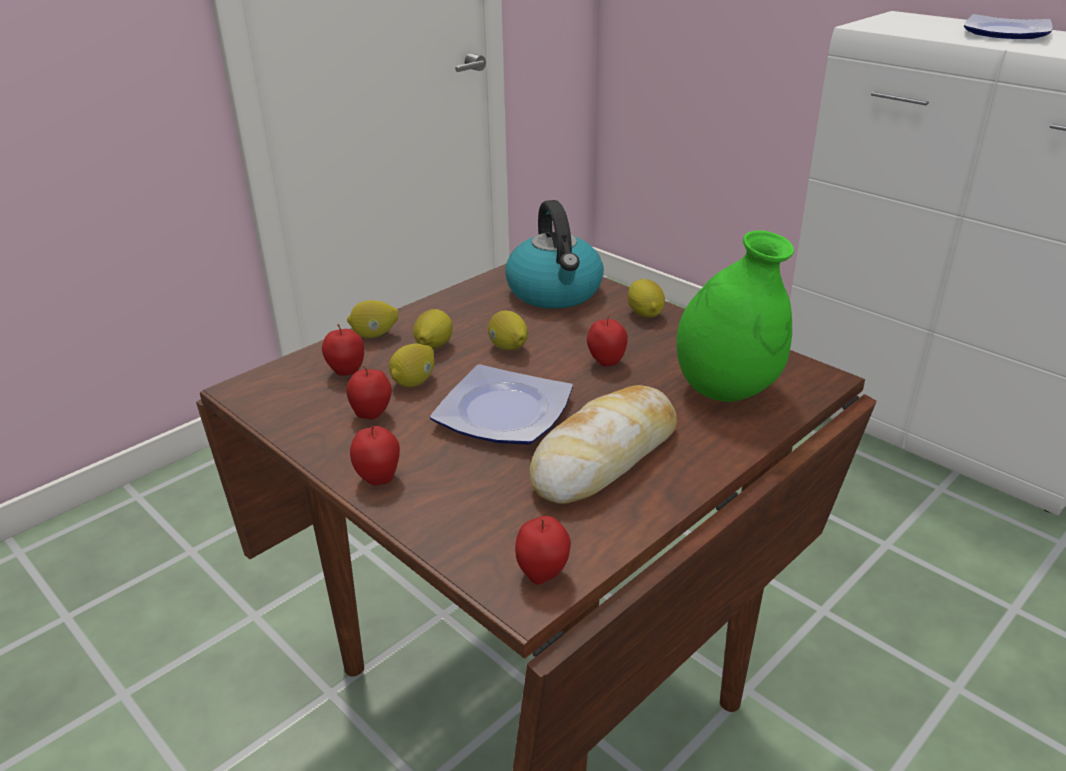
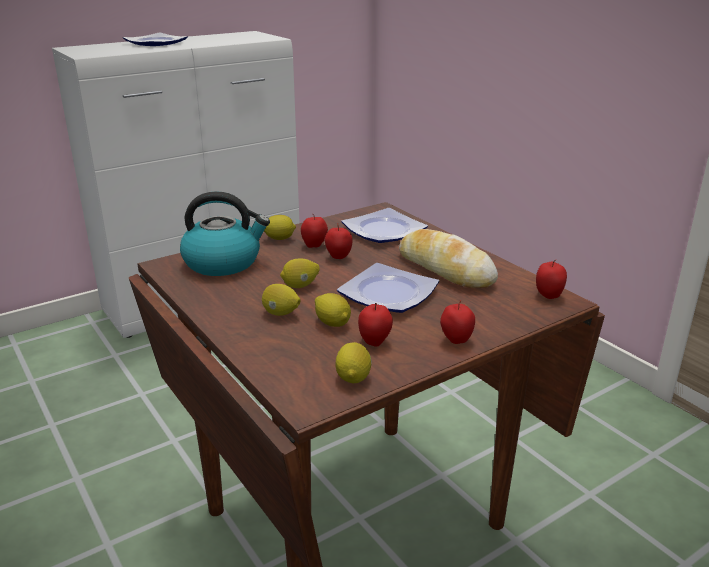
camera: 80 degrees left, 5 degrees down
apple [322,324,364,376] -> apple moved to [301,214,328,248]
lemon [347,300,398,338] -> lemon moved to [336,342,372,383]
green vase [677,230,794,402] -> plate [341,208,428,243]

